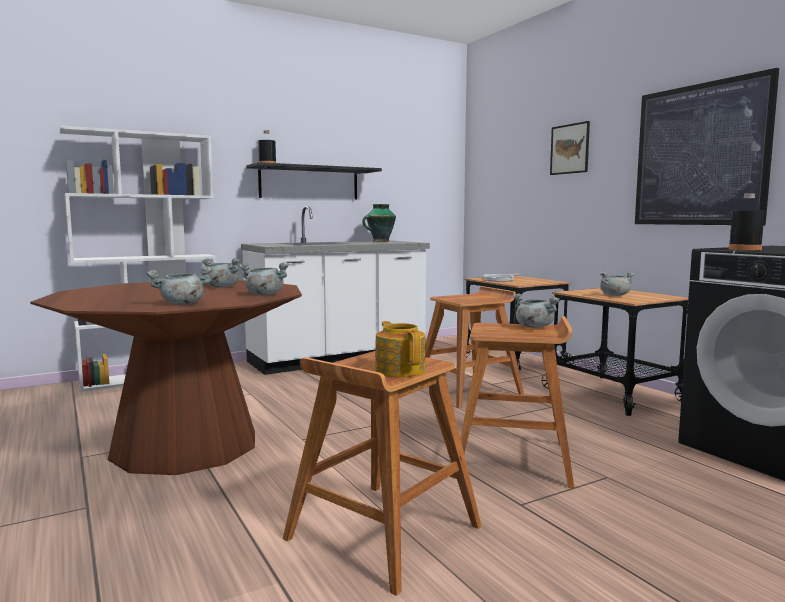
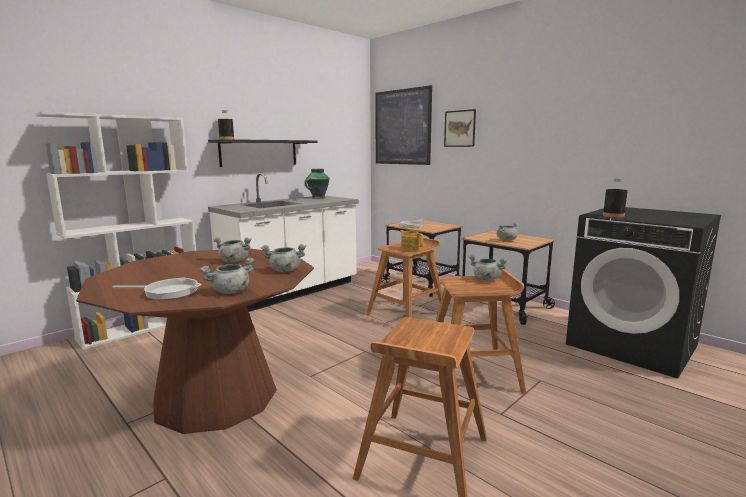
camera: 15 degrees left, 5 degrees up
teapot [375,321,425,377] -> teapot moved to [400,230,423,252]
picture [635,68,779,226] -> picture moved to [375,85,432,165]
none -> frying pan [112,278,201,300]

